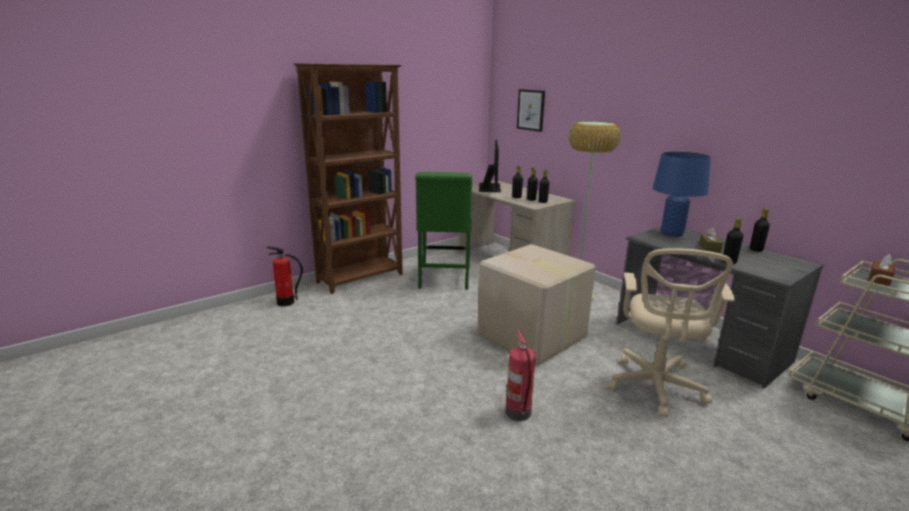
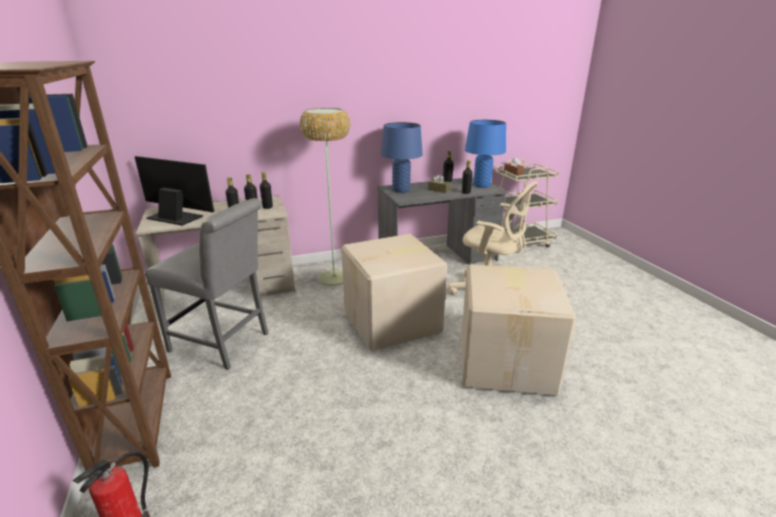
camera: 70 degrees left, 5 degrees up
green chair [415,172,472,290] -> grey chair [145,198,268,370]
fire extinguisher [506,330,536,421] -> cardboard box [461,264,576,396]
picture [517,89,545,132] -> none
none -> blue table lamp [465,120,506,188]

